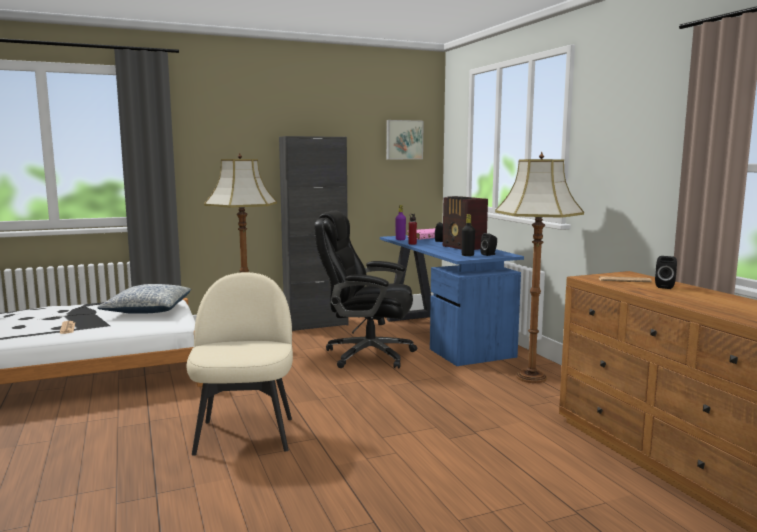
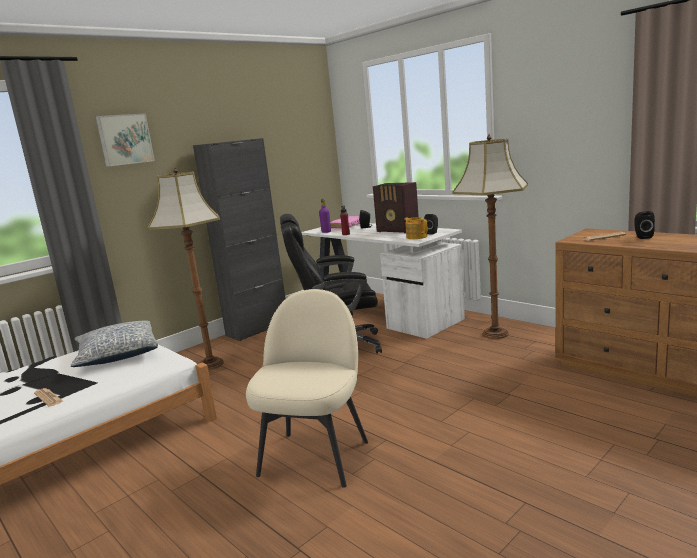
camera: 20 degrees left, 5 degrees up
beige chair [186,272,293,455] -> beige chair turned 45 degrees clockwise [246,289,368,488]
blue desk [380,235,524,366] -> white desk [301,223,465,339]
picture [386,120,424,159] -> picture moved to [96,113,155,167]
black bottle [462,214,475,256] -> teapot [404,217,428,239]

